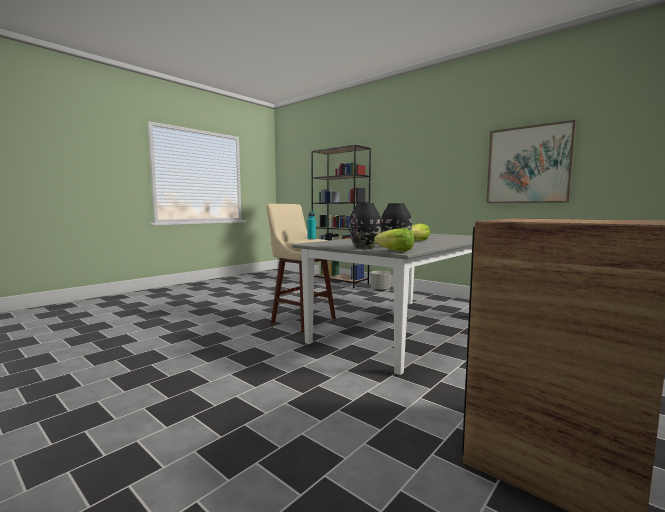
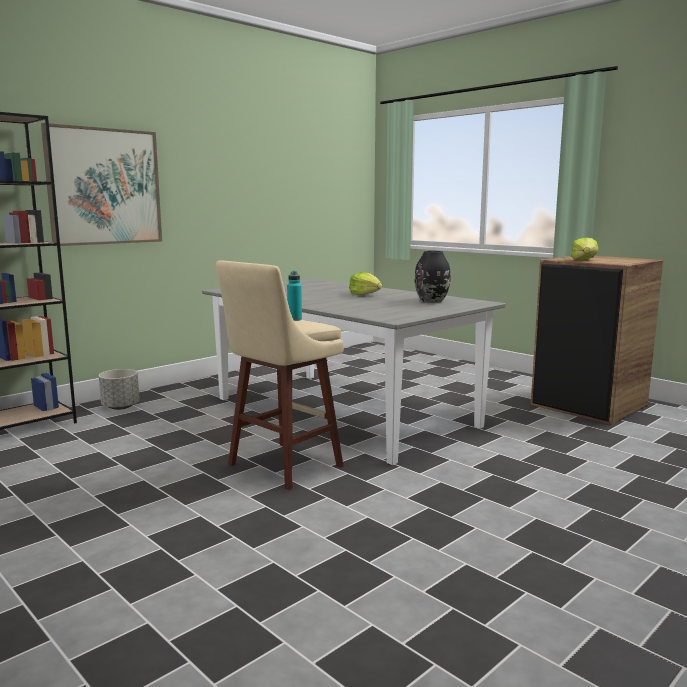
camera: 85 degrees left, 5 degrees up
black vase [349,203,381,249] -> none
lettuce [374,228,414,252] -> lettuce moved to [571,237,599,260]
picture [486,120,576,203] -> picture moved to [41,123,162,246]

